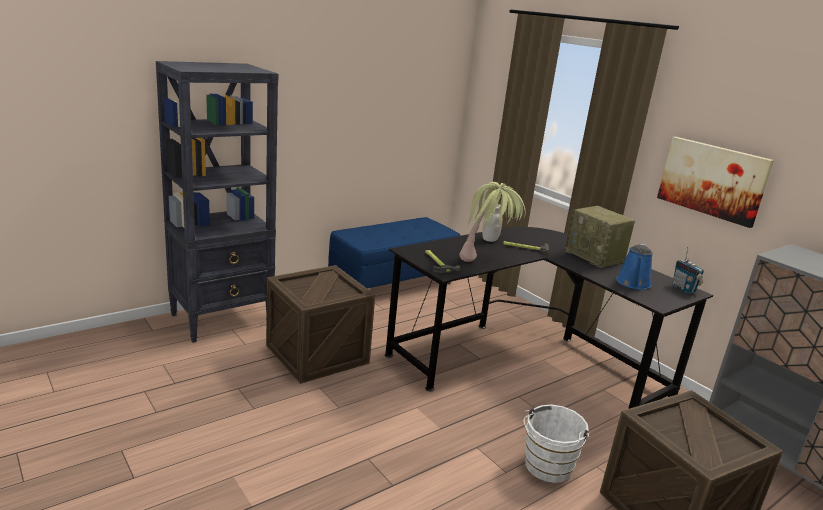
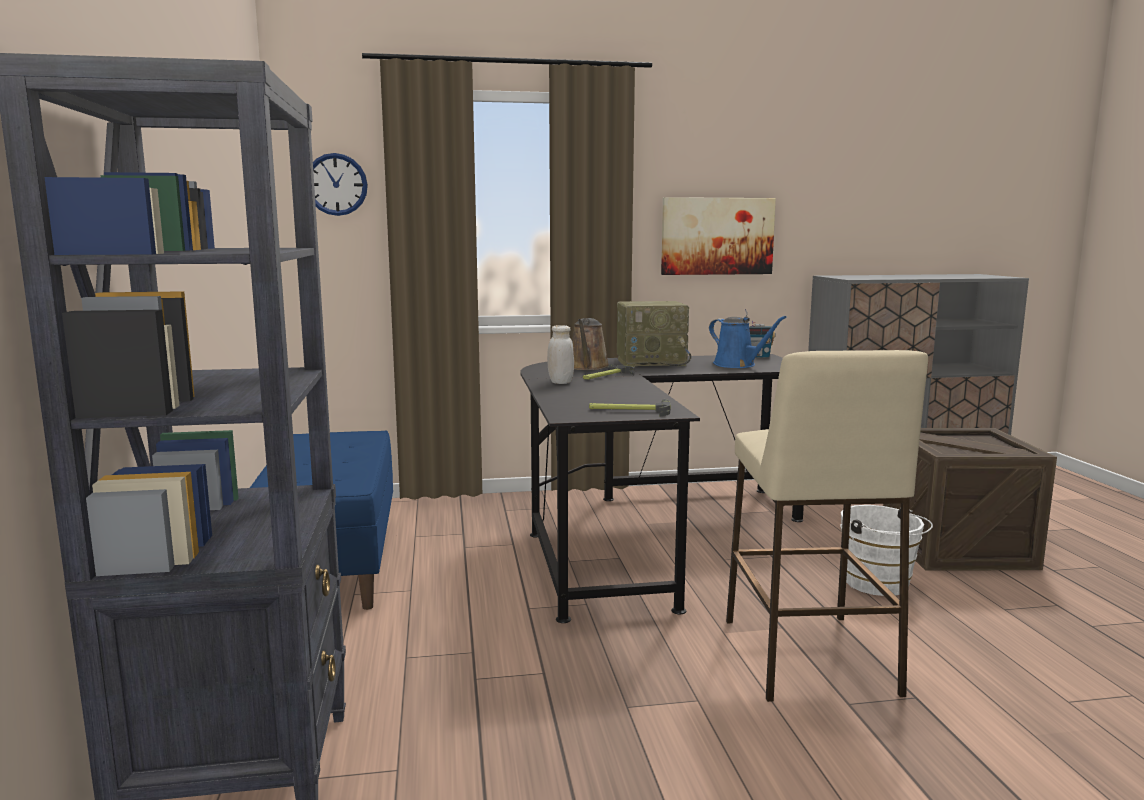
camera: 60 degrees left, 10 degrees down
crate [266,265,375,384] -> none
potted plant [459,182,526,262] -> none
none -> wall clock [313,153,368,216]
none -> brown watering can [572,318,609,370]
none -> beige stool [726,350,928,702]

